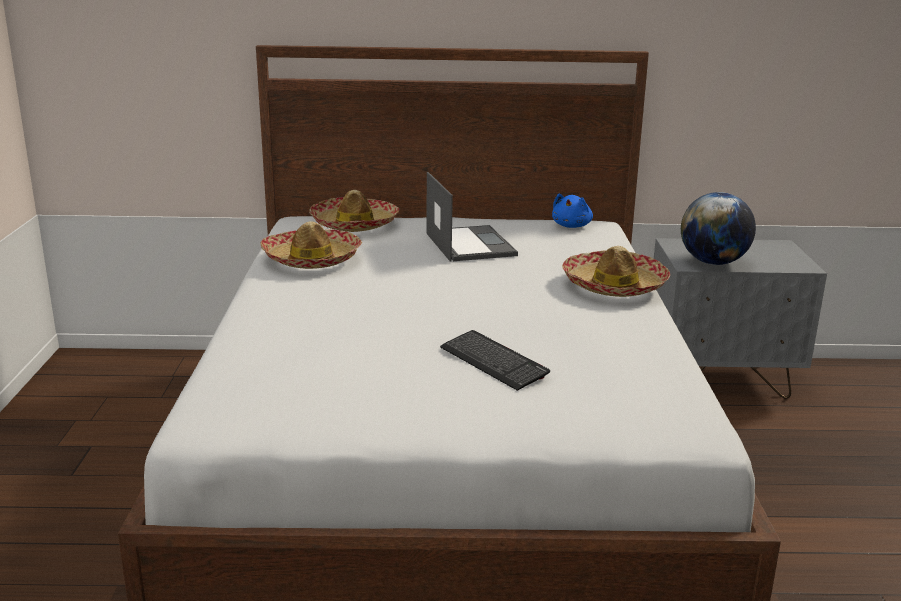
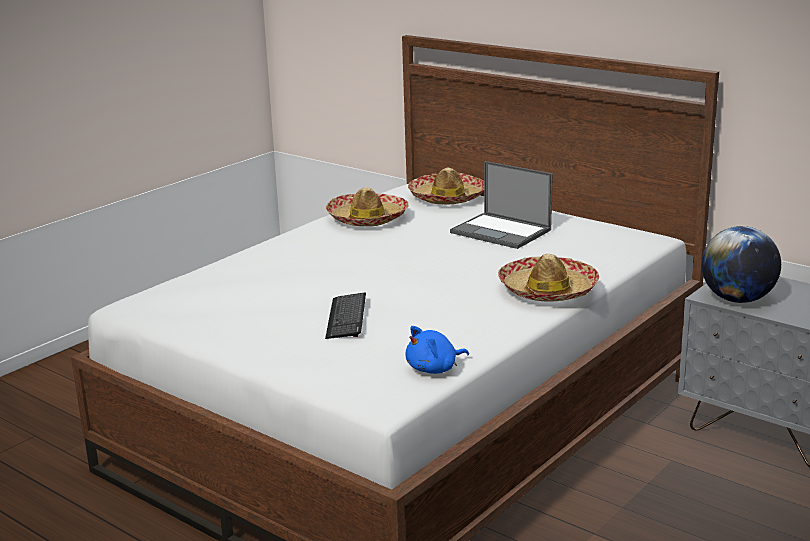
camera: 40 degrees right, 0 degrees up
laptop [426,172,518,262] -> laptop turned 105 degrees clockwise [450,161,553,249]
blue plush toy [552,194,593,228] -> blue plush toy moved to [405,326,469,374]

